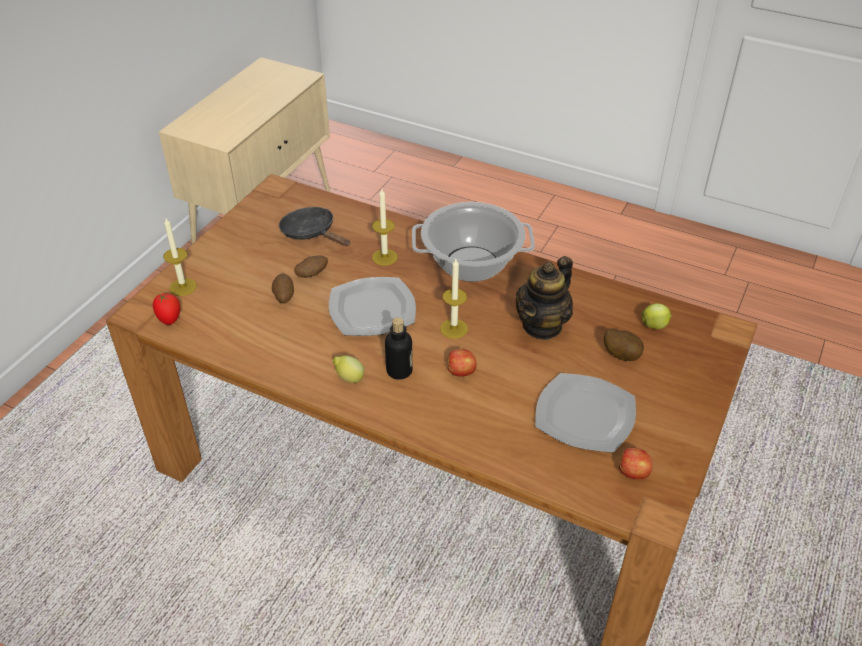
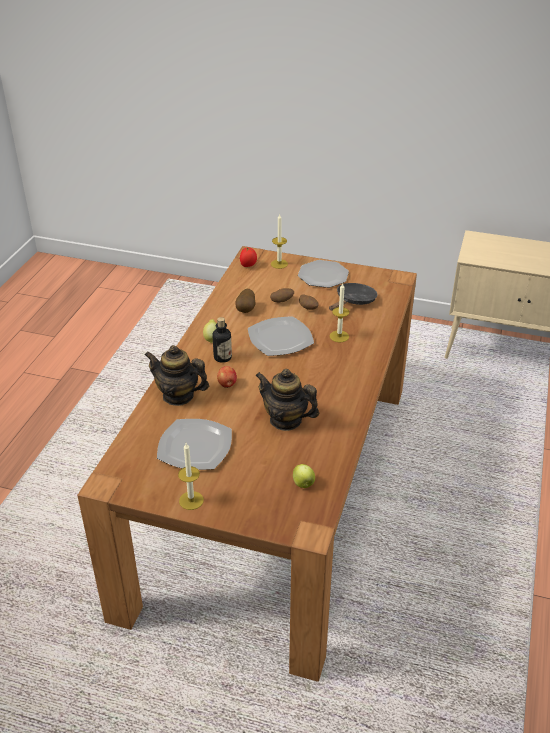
camera: 80 degrees right, 5 degrees down
cooking pot [412,202,535,282] -> none
candle [440,259,468,339] -> candle moved to [178,443,204,510]
potato [604,328,644,361] -> potato moved to [235,289,255,313]
apple [619,448,652,479] -> none
none -> teapot [145,345,209,406]
none -> plate [298,260,349,288]

